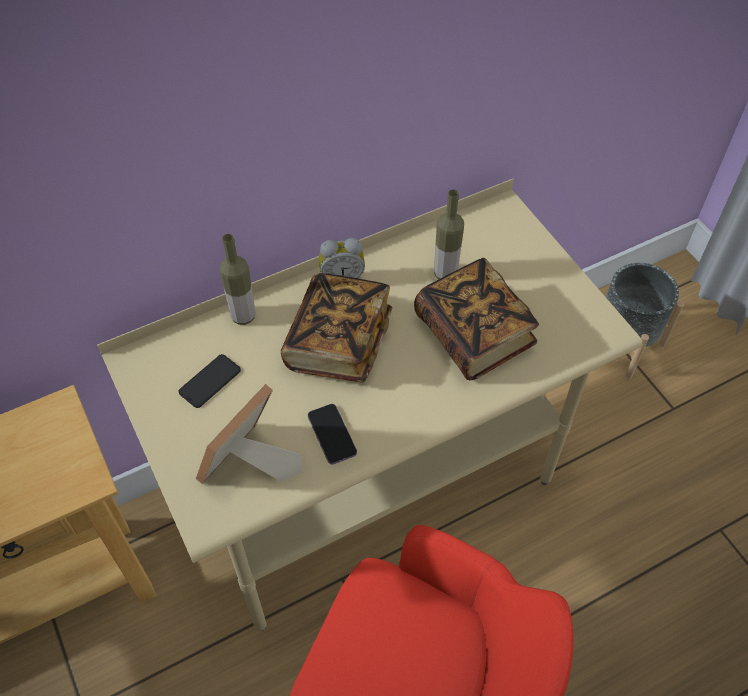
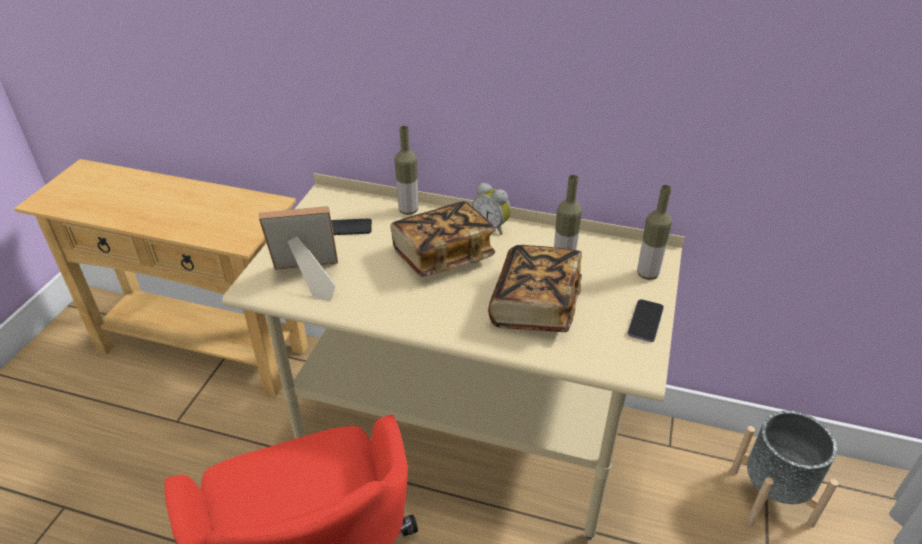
camera: 45 degrees right, 15 degrees down
phone [308,404,357,465] -> phone moved to [627,299,664,342]
none -> bottle [637,185,672,280]

